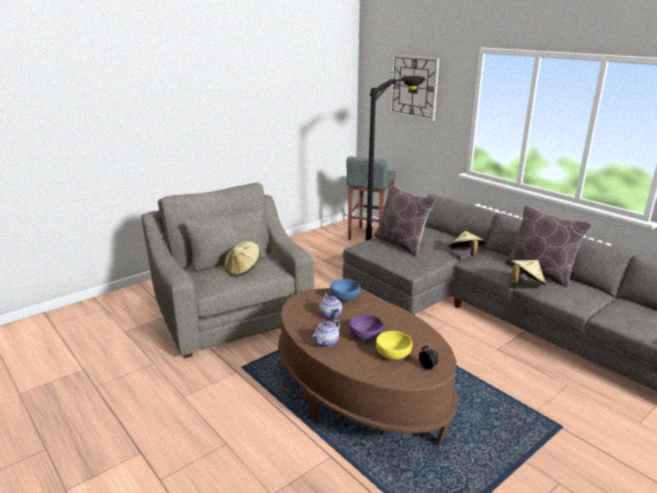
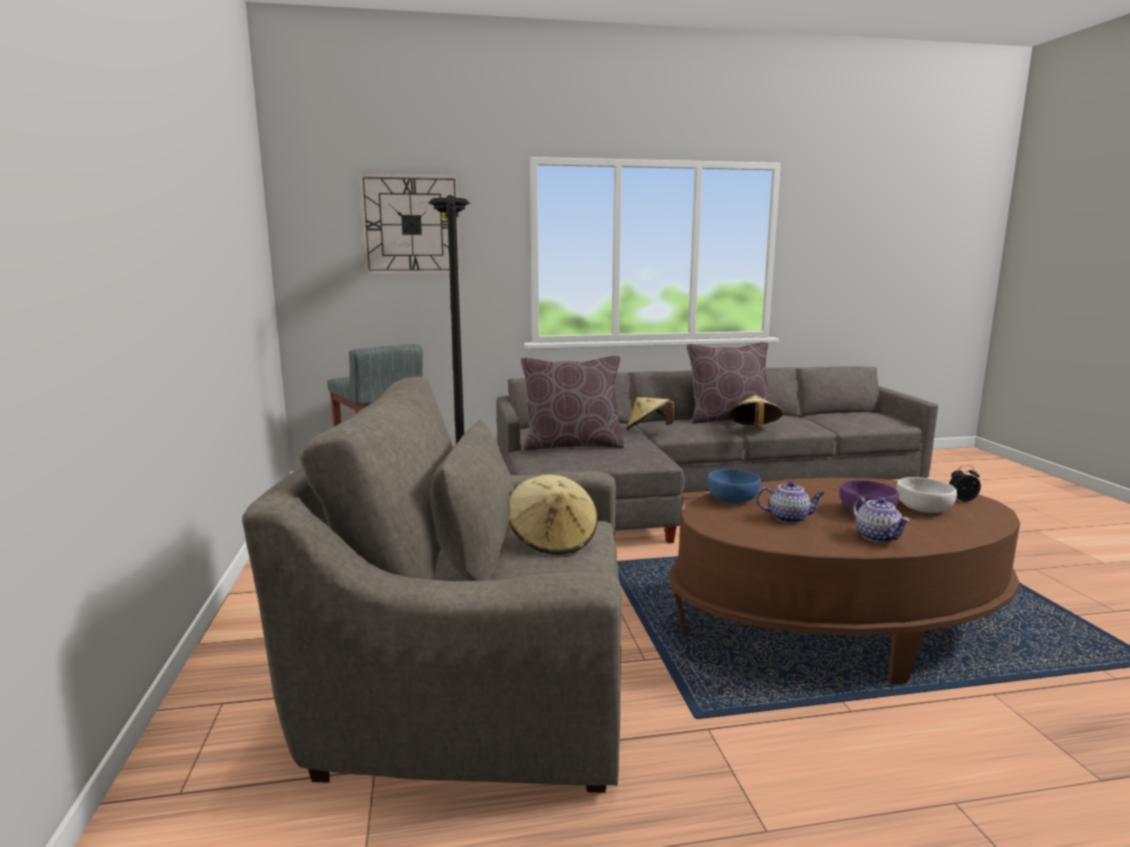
camera: 60 degrees left, 10 degrees down
yellow bowl [376,331,412,360] -> white bowl [896,477,957,513]

